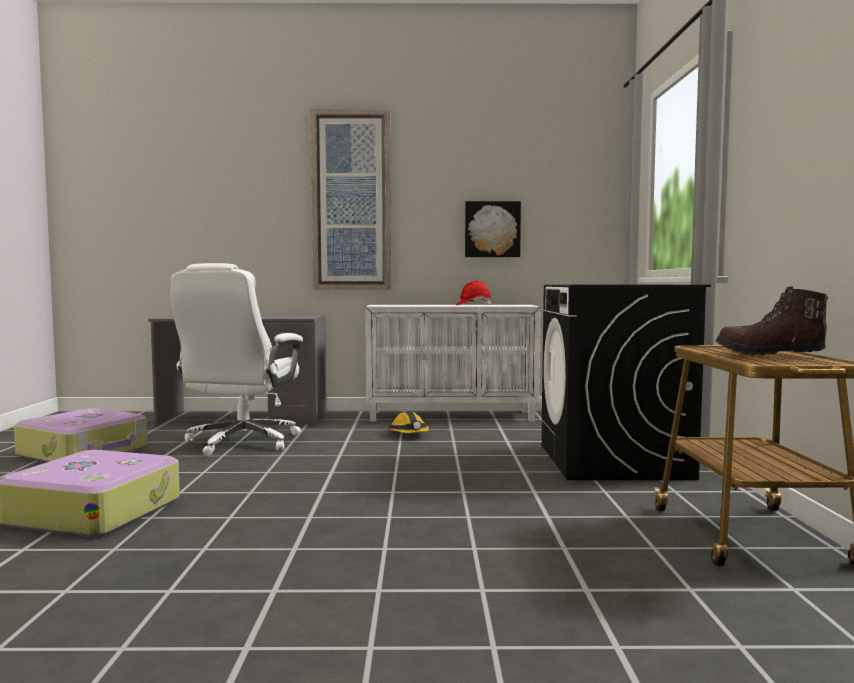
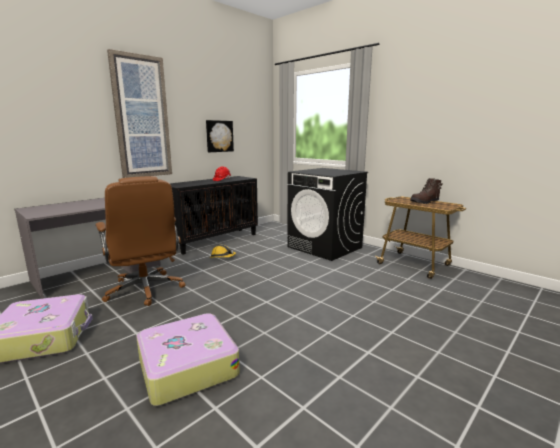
camera: 45 degrees left, 10 degrees up
white office chair [170,263,303,456] -> brown office chair [95,176,185,306]
white cabinet [365,305,541,422] -> black cabinet [170,176,258,255]

